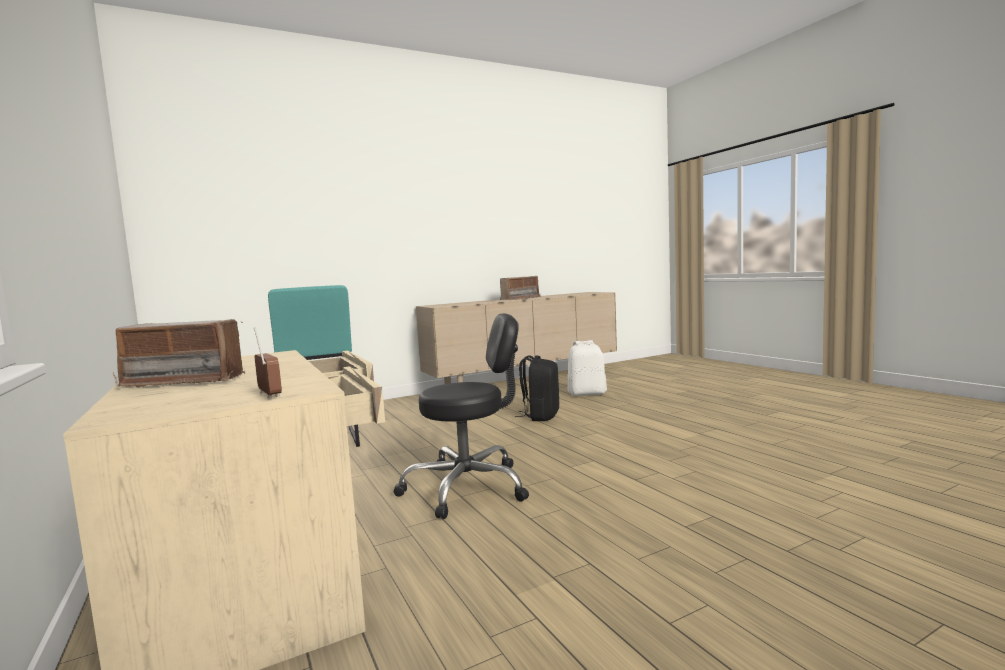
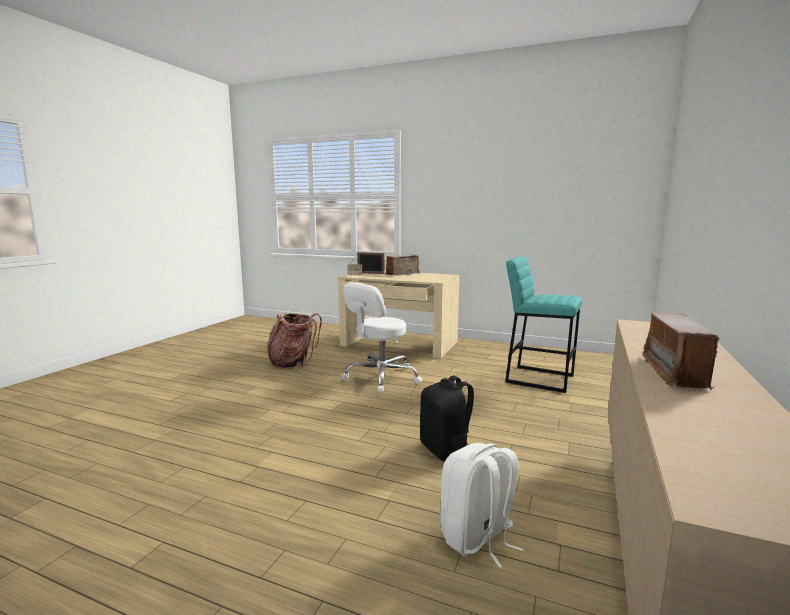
camera: 140 degrees right, 5 degrees up
black office chair [394,313,529,519] -> white office chair [341,282,422,393]
none -> backpack [267,313,322,369]
none -> picture frame [357,252,385,274]

